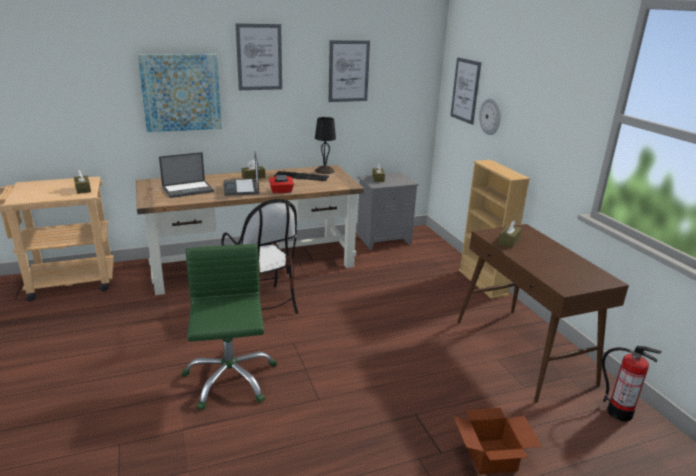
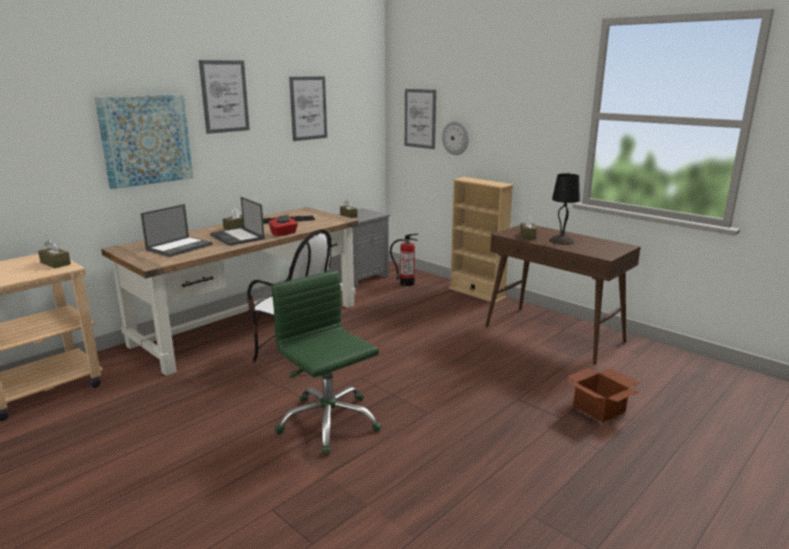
camera: 25 degrees left, 5 degrees down
black table lamp [315,117,336,174] -> black table lamp moved to [549,173,580,245]
fire extinguisher [602,346,662,421] -> fire extinguisher moved to [390,234,418,286]

